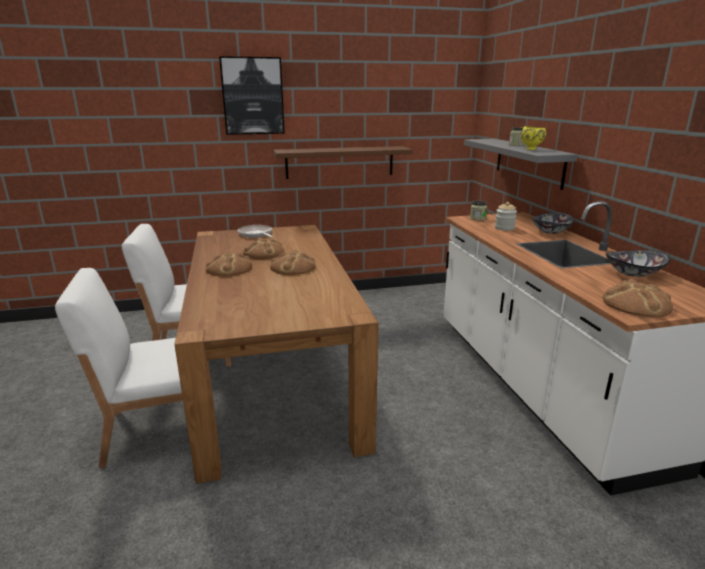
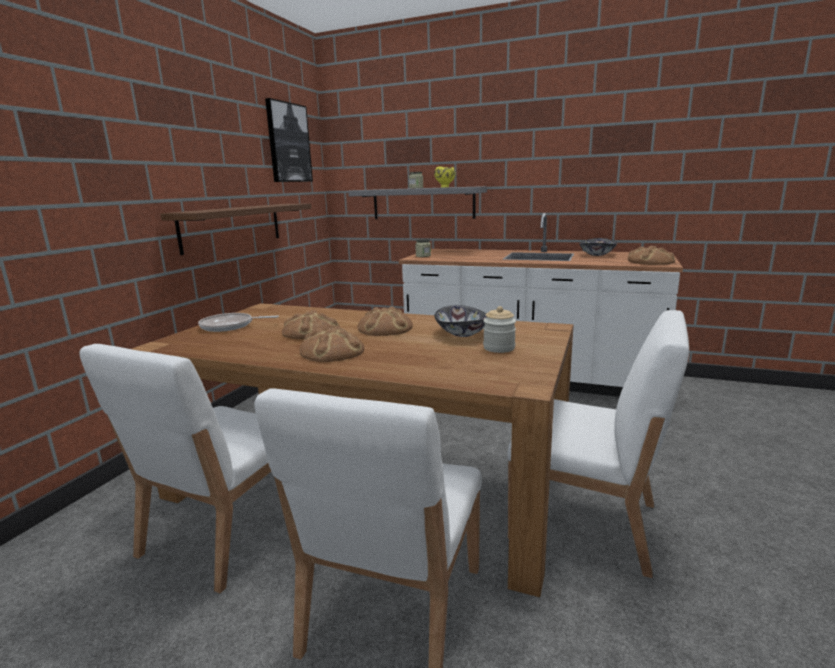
camera: 55 degrees left, 5 degrees down
picture [219,56,285,135] -> picture moved to [265,98,313,182]
jar [495,202,517,231] -> jar moved to [483,306,516,353]
bowl [532,212,574,234] -> bowl moved to [434,305,486,337]
none -> white chair [507,310,689,578]

